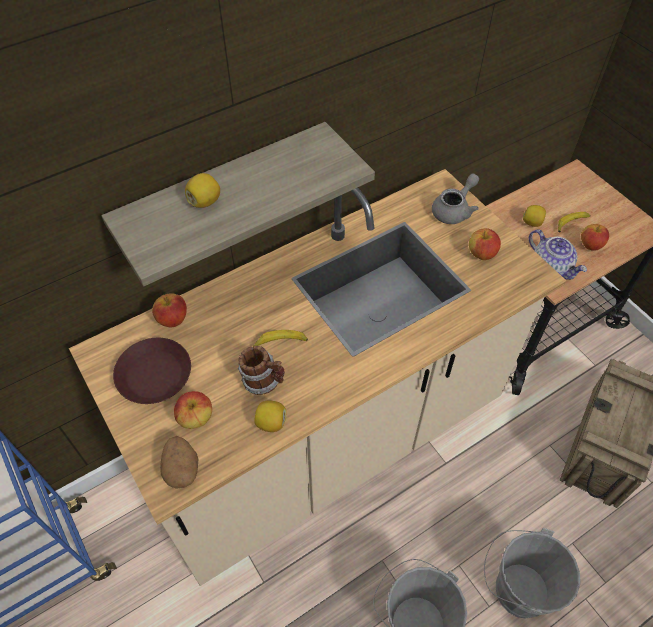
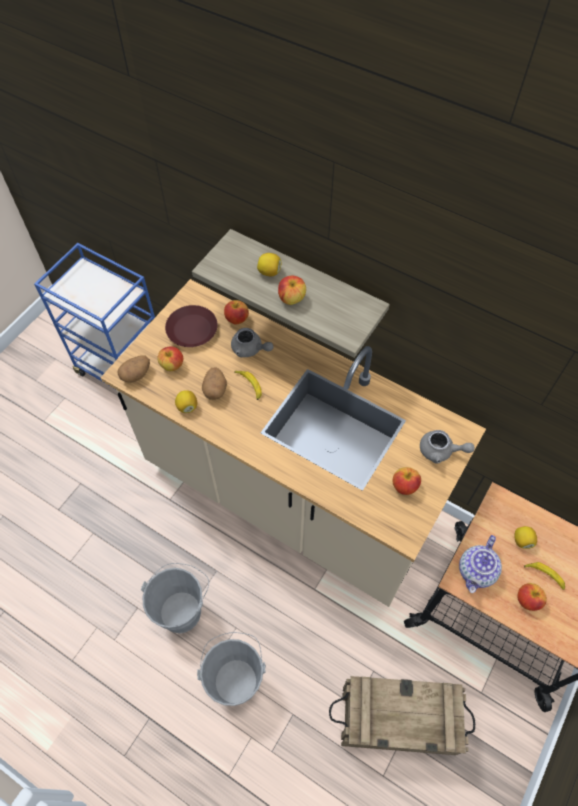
camera: 65 degrees right, 5 degrees up
mug [238,346,285,395] -> potato [202,367,227,400]
none -> grey teapot [231,328,274,358]
none -> apple [278,276,306,305]

